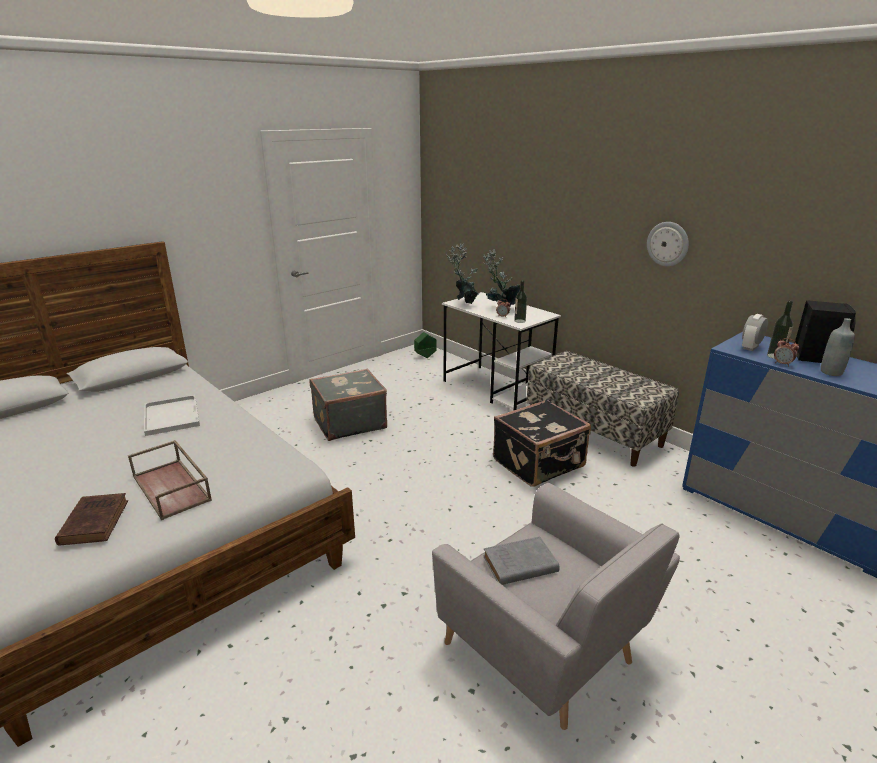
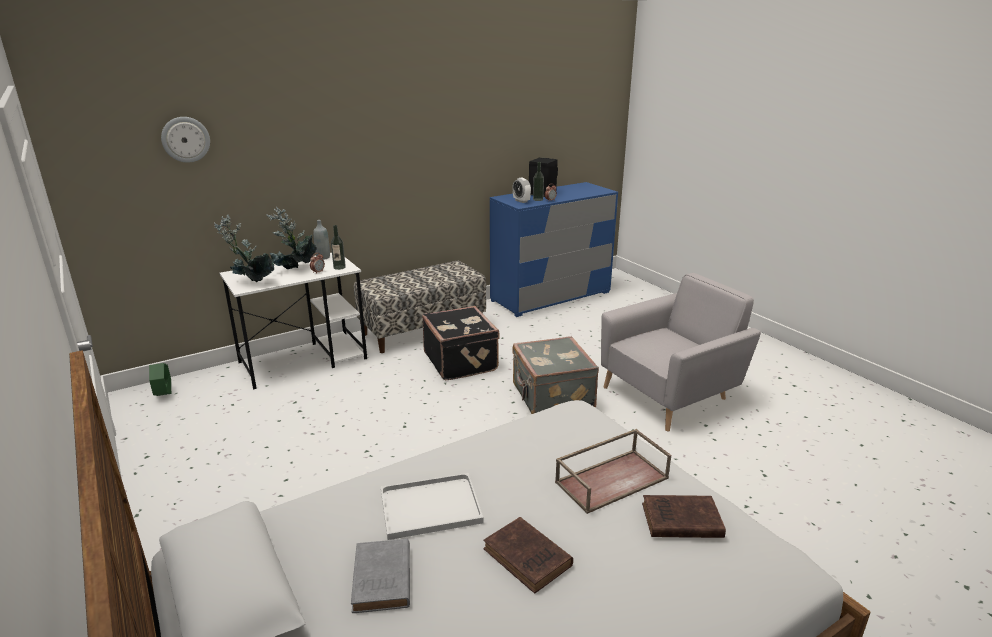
camera: 80 degrees left, 0 degrees up
grey suitcase [309,368,387,441] -> grey suitcase moved to [512,336,599,414]
grey book [483,536,560,585] -> grey book moved to [351,539,410,613]
wall clock [647,222,689,267] -> wall clock moved to [161,117,210,163]
grey bottle [821,318,855,376] -> grey bottle moved to [313,220,330,260]
none -> brown book [483,517,573,594]

